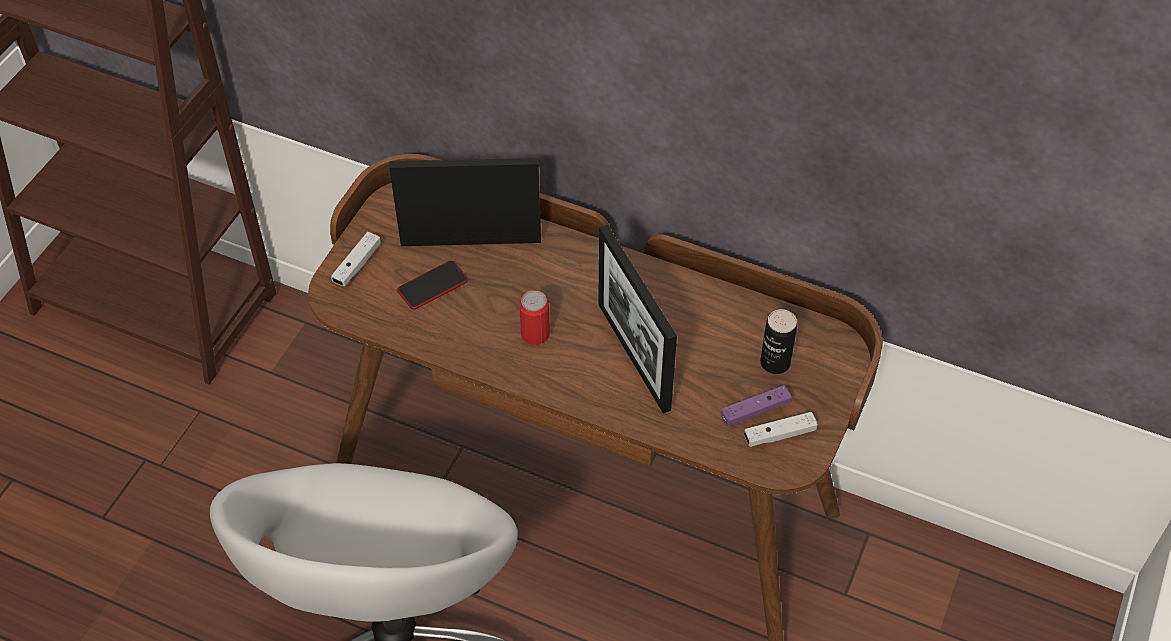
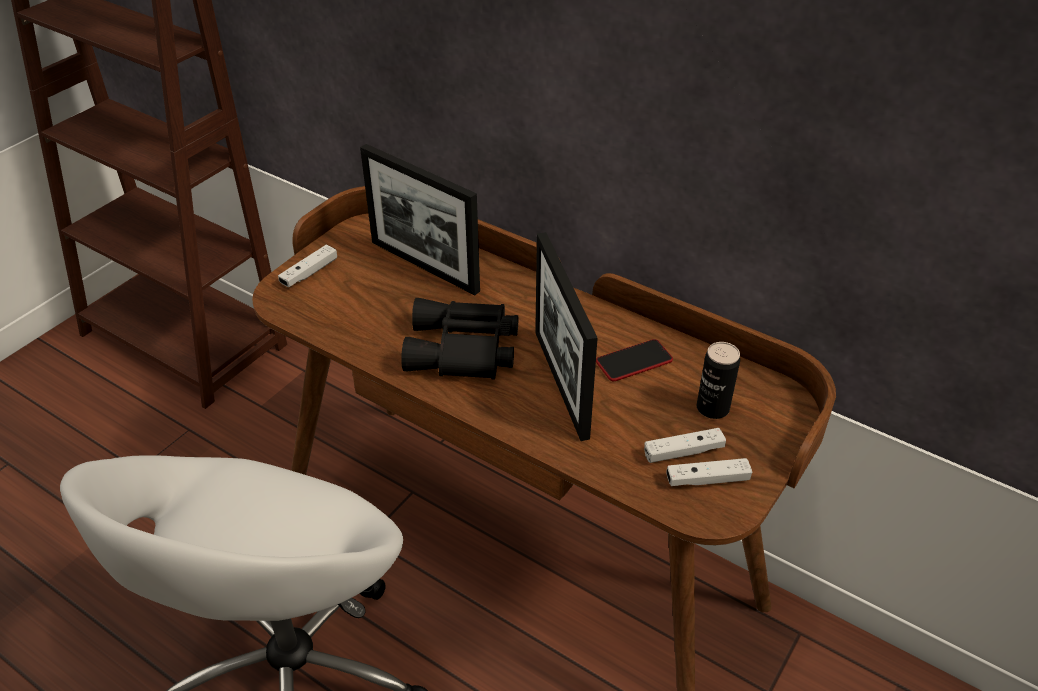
camera: 10 degrees right, 10 degrees down
picture frame [389,158,541,246] -> picture frame turned 150 degrees counterclockwise [360,144,480,295]
phone [397,260,468,310] -> phone moved to [596,339,673,381]
can [519,290,550,345] -> black binoculars [401,298,518,380]
purple game controller [721,385,792,426] -> white game controller [644,428,726,463]

